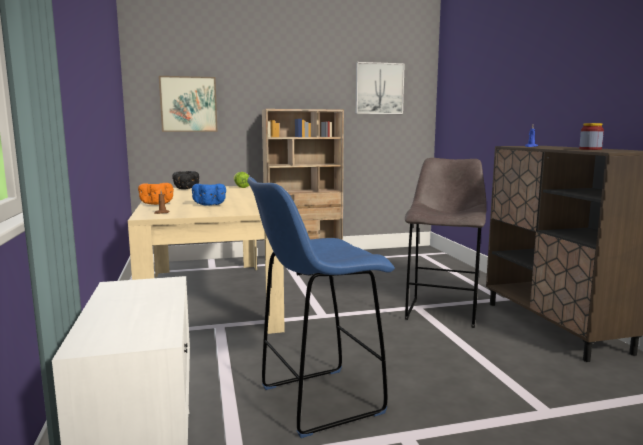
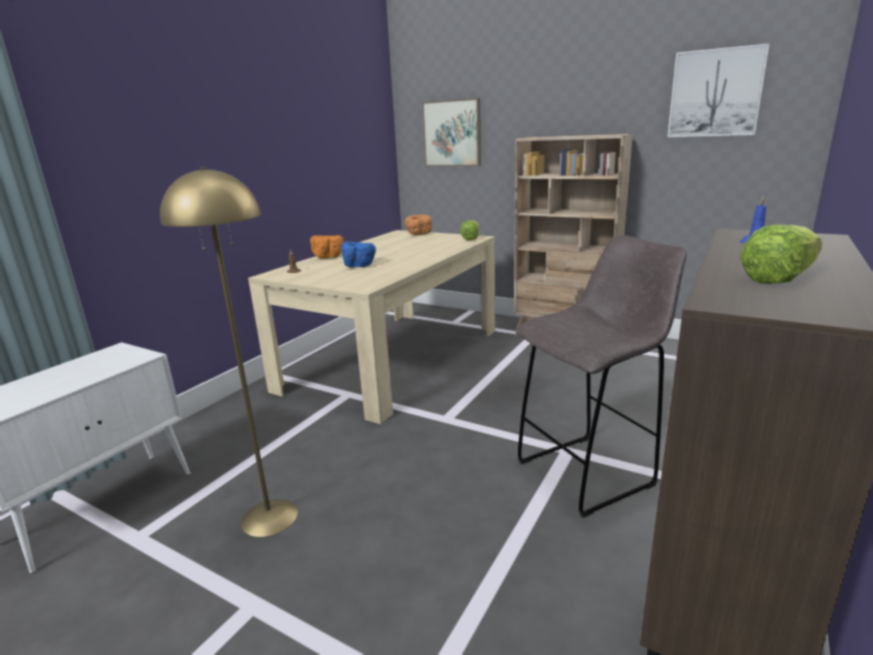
camera: 45 degrees right, 10 degrees up
black bowl [172,171,199,189] -> orange bowl [405,215,432,235]
blue stool [247,177,395,438] -> yellow floor lamp [160,167,298,537]
jar [579,123,604,150] -> lettuce [740,225,822,284]

